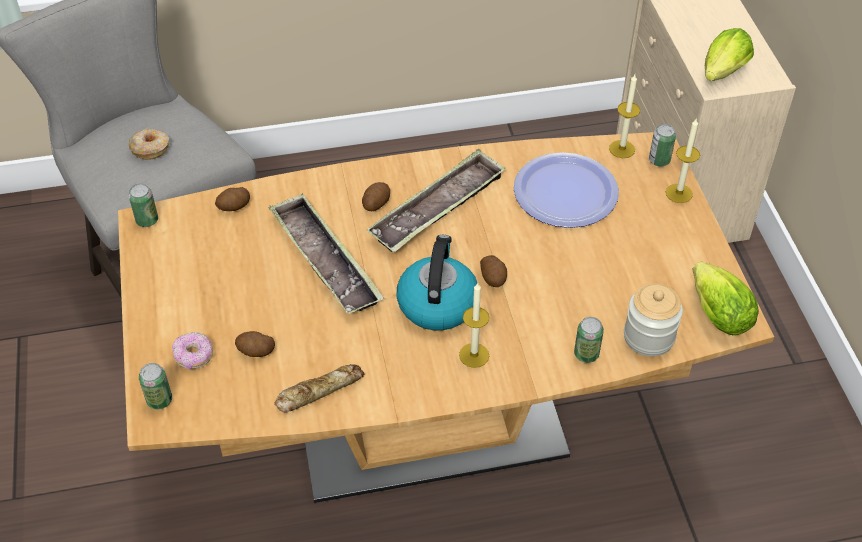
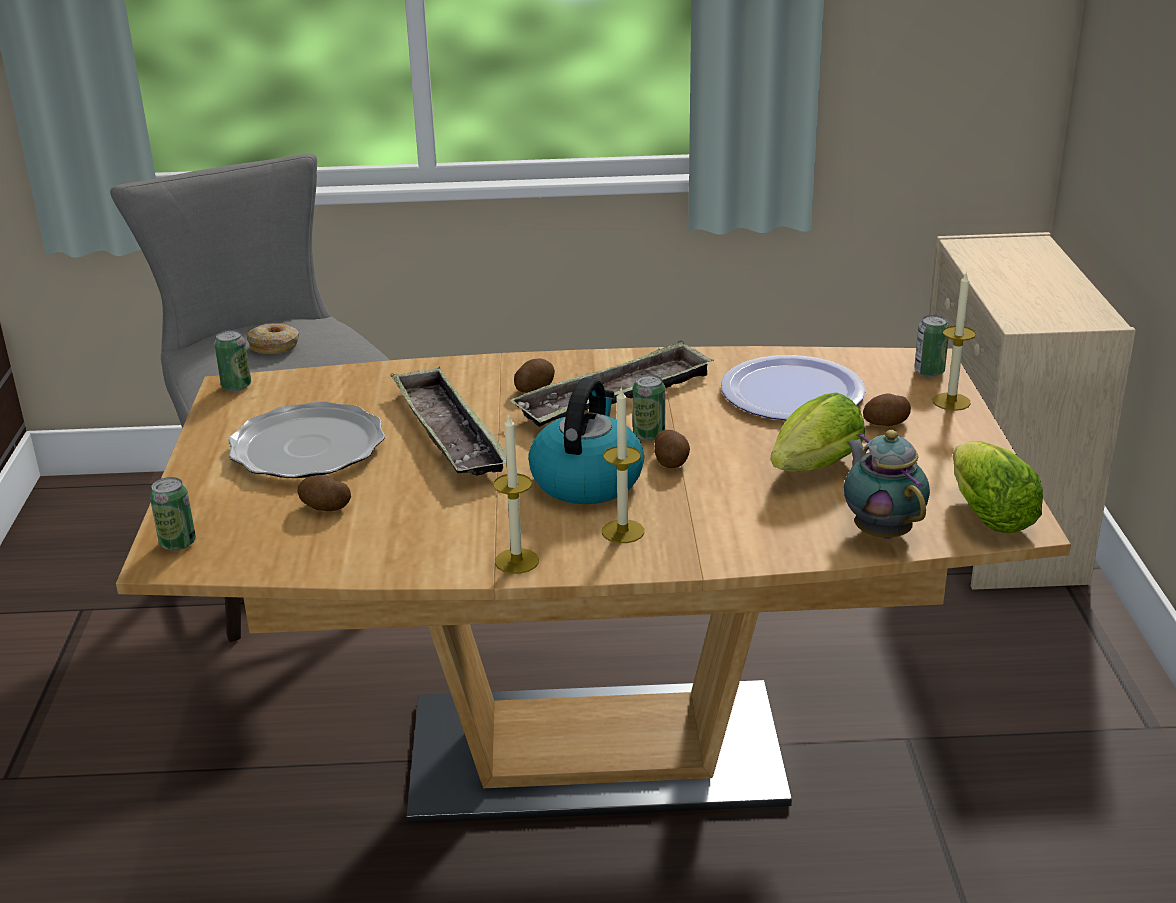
camera: 10 degrees right, 20 degrees down
donut [172,332,213,370] -> none
potato [215,187,250,211] -> potato moved to [863,393,911,426]
bread [274,364,364,413] -> none
can [574,317,604,363] -> can moved to [633,375,665,441]
candle [609,74,640,158] -> candle moved to [493,416,539,574]
jar [624,283,683,357] -> teapot [844,430,930,539]
lettuce [705,28,754,81] -> lettuce moved to [771,392,865,472]
none -> plate [228,401,385,478]

